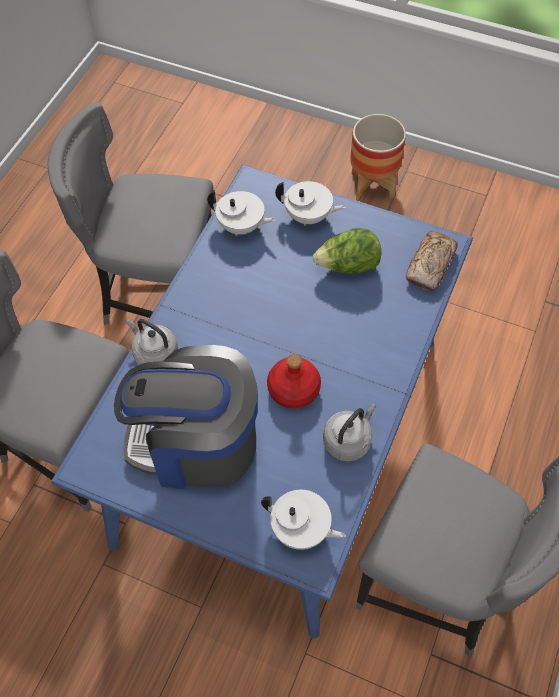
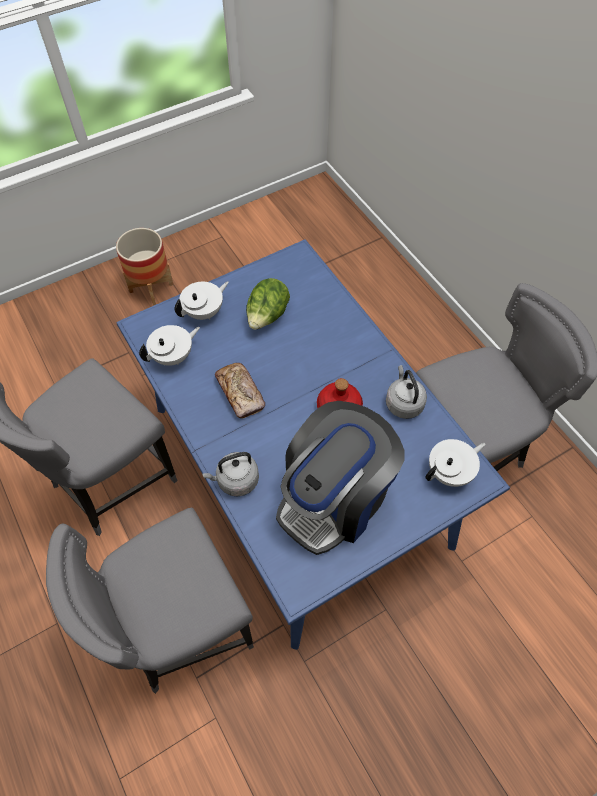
camera: 55 degrees left, 0 degrees up
bread [406,231,458,291] -> bread moved to [215,363,265,419]

